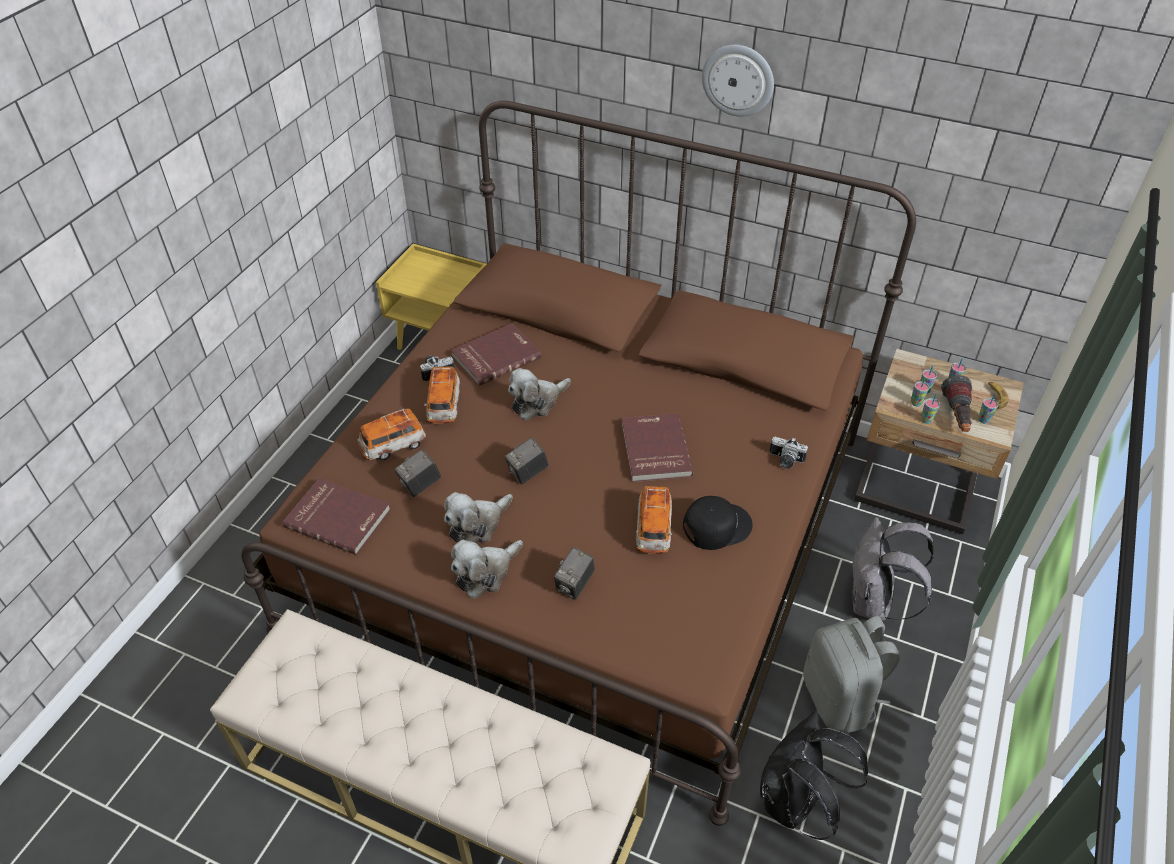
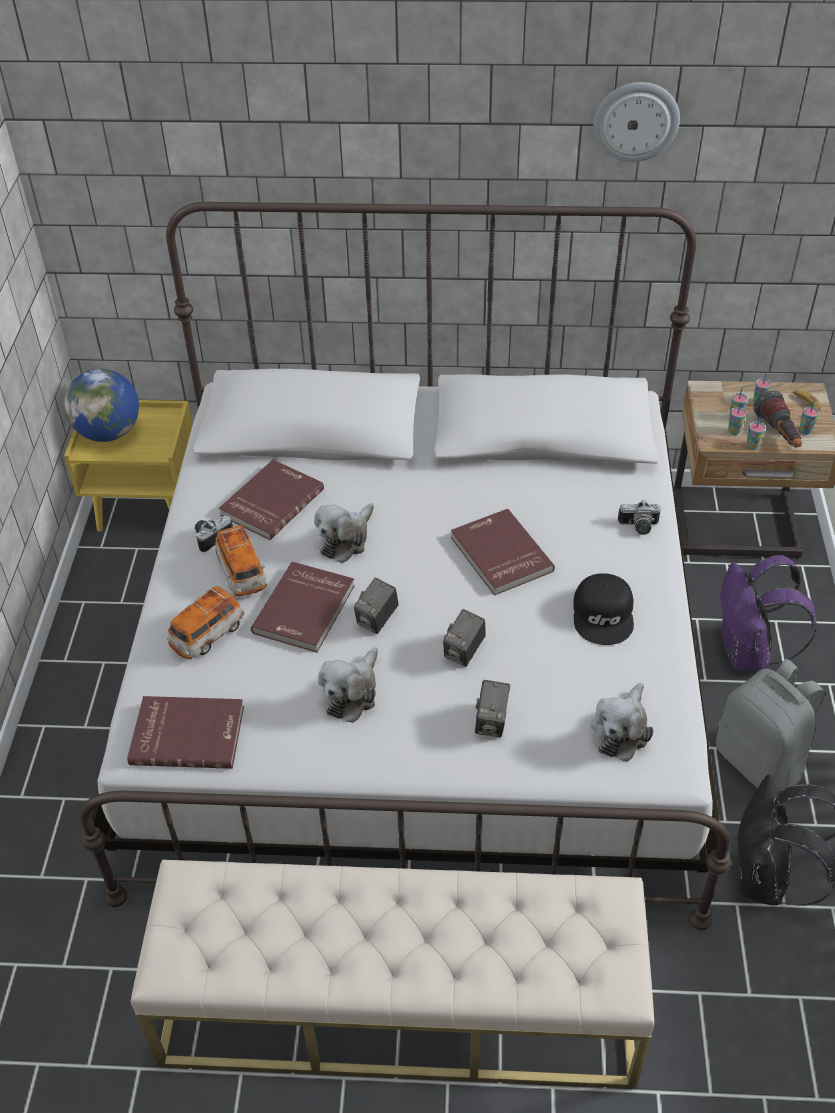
camera: 20 degrees left, 0 degrees up
brown bed [241,101,916,826] -> white bed [80,202,731,930]
camera [395,449,441,497] -> camera moved to [443,609,486,667]
plush toy [451,540,523,599] -> plush toy moved to [590,683,654,762]
toy car [636,486,672,554] -> none
black cap [683,496,753,550] -> black cap turned 135 degrees clockwise [573,573,634,645]
wall clock [702,45,774,117] -> wall clock moved to [593,82,680,162]
grey backpack [850,517,934,621] -> purple backpack [720,555,817,671]
none -> globe [64,369,139,442]
none -> red book [251,562,355,653]

